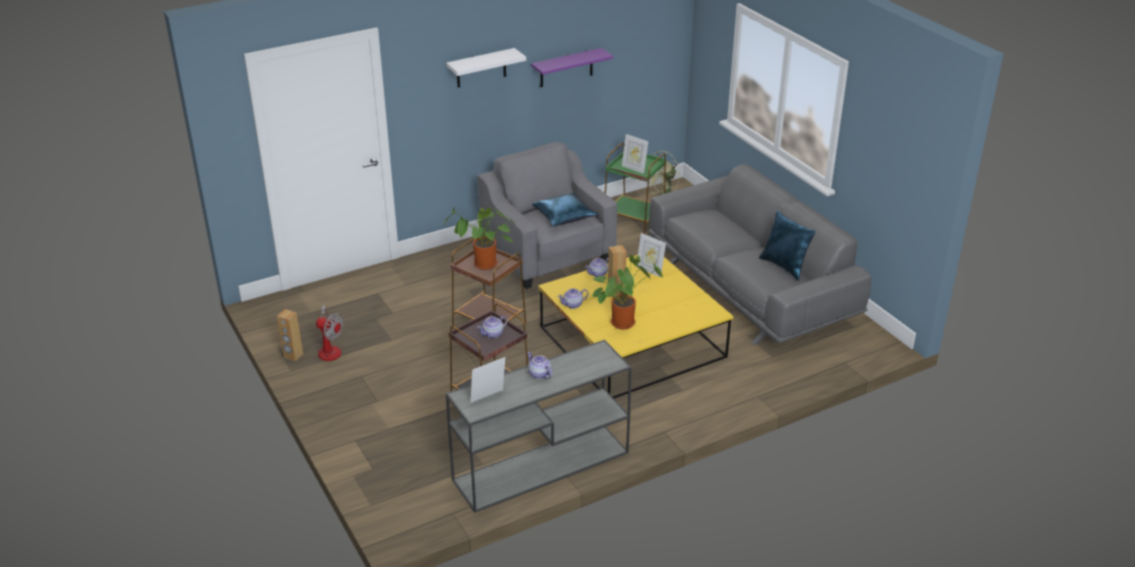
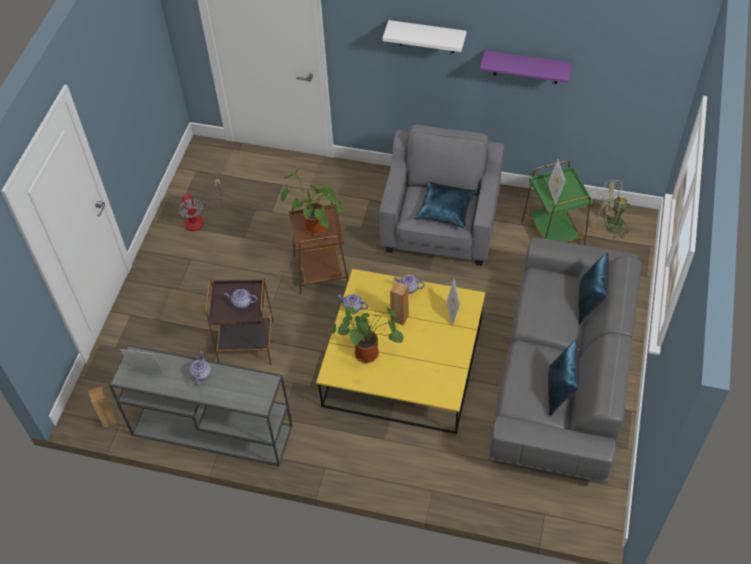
camera: 45 degrees right, 20 degrees up
brown speaker [277,309,303,361] -> brown speaker moved to [88,386,117,428]
none -> blue pillow [579,252,609,325]

